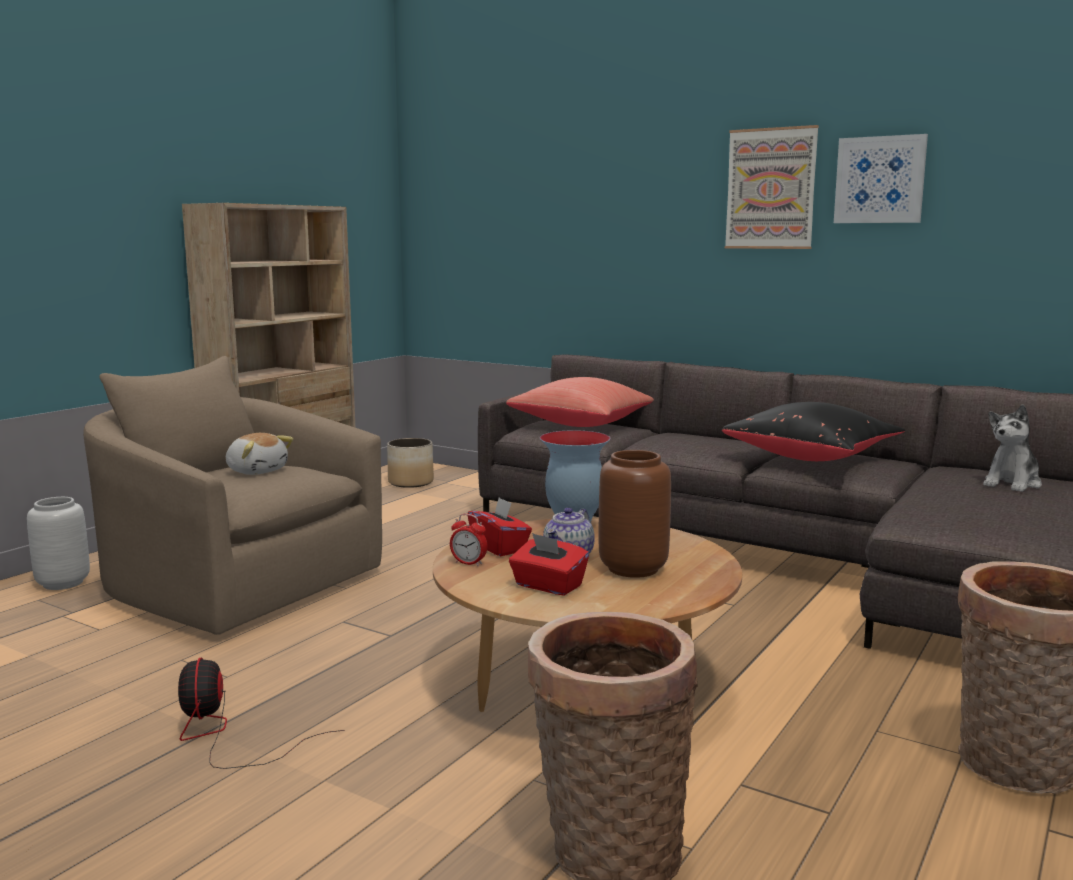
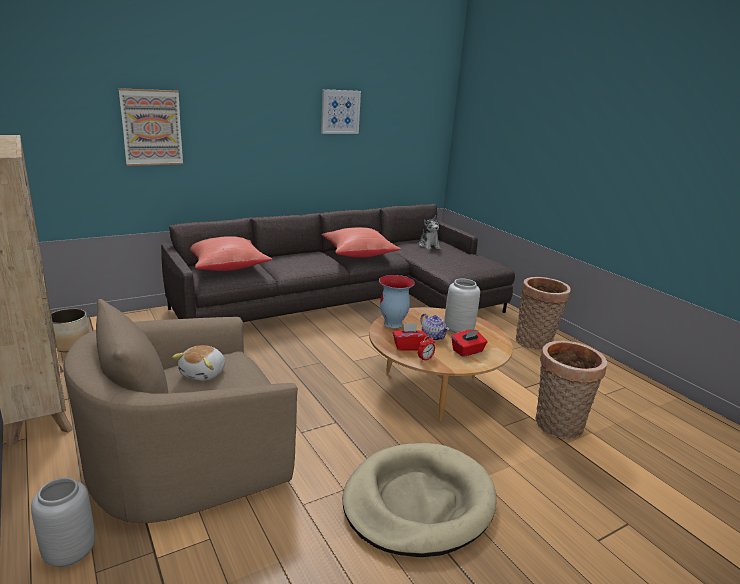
camera: 65 degrees left, 10 degrees up
fan [178,658,345,769] -> beige dog bed [342,443,497,557]
plush toy [226,433,293,475] -> plush toy turned 135 degrees clockwise [172,345,225,381]
brown vase [599,450,671,578] -> grey vase [444,279,480,334]
black pillow [722,402,905,461] -> red pillow [322,227,401,258]
picture [725,125,819,249] -> picture moved to [118,88,183,166]

